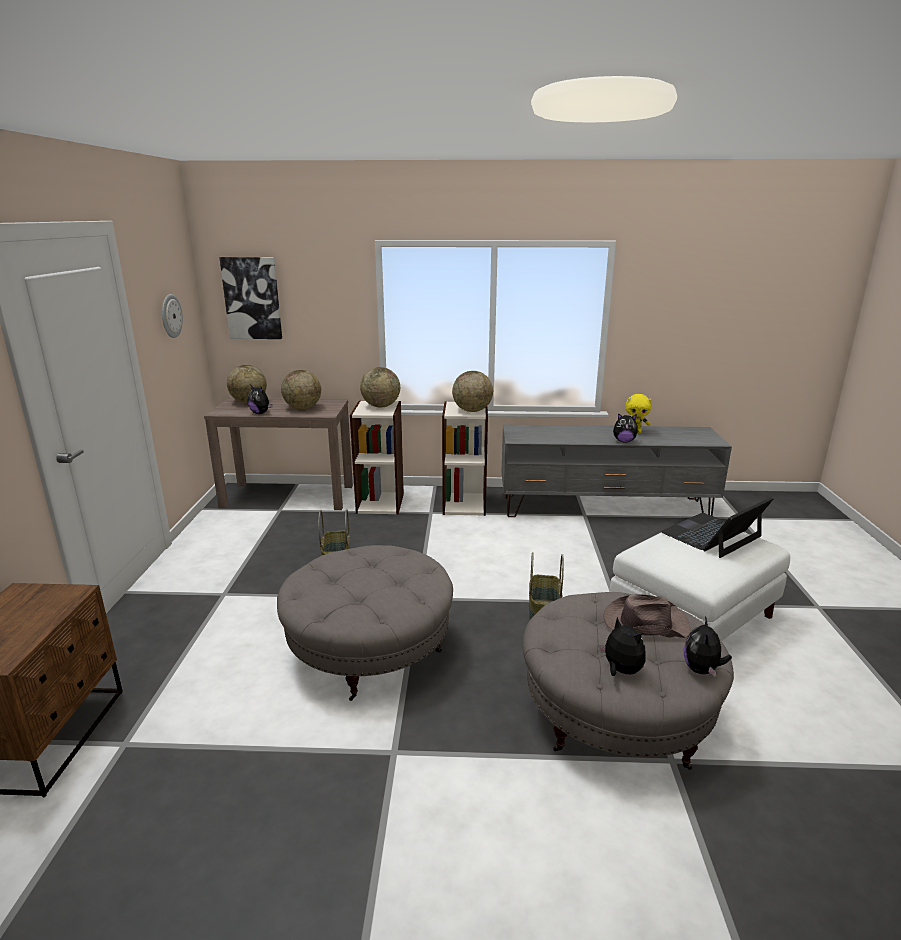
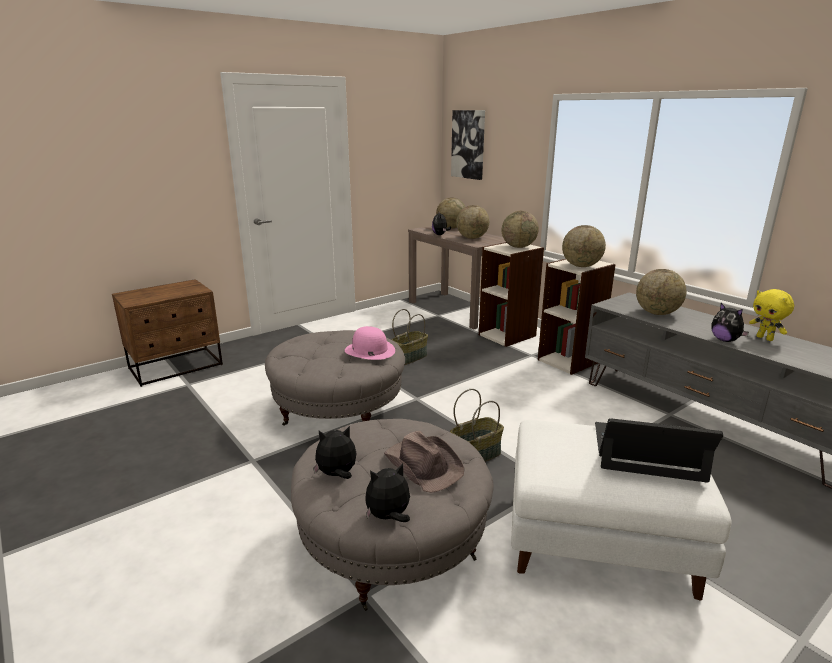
camera: 50 degrees right, 0 degrees up
wall clock [162,294,183,338] -> none
plush toy [598,617,646,676] -> plush toy turned 120 degrees counterclockwise [313,426,357,479]
none -> pink hat [345,326,395,360]
none -> globe [636,269,686,315]

